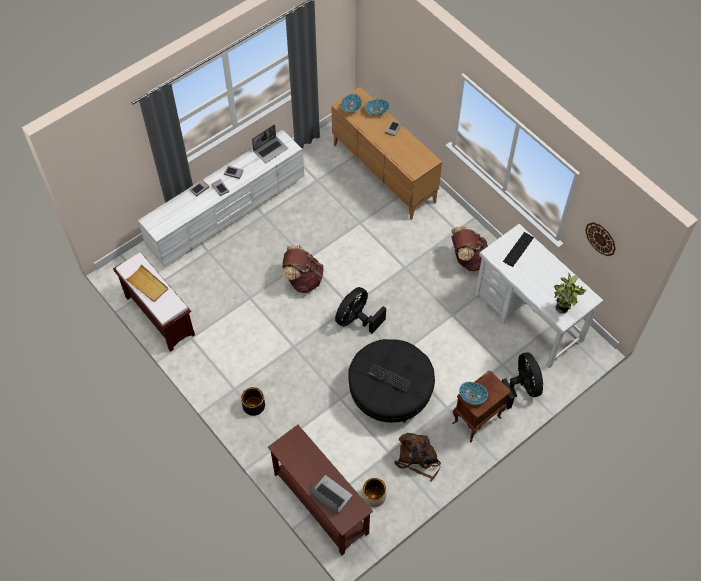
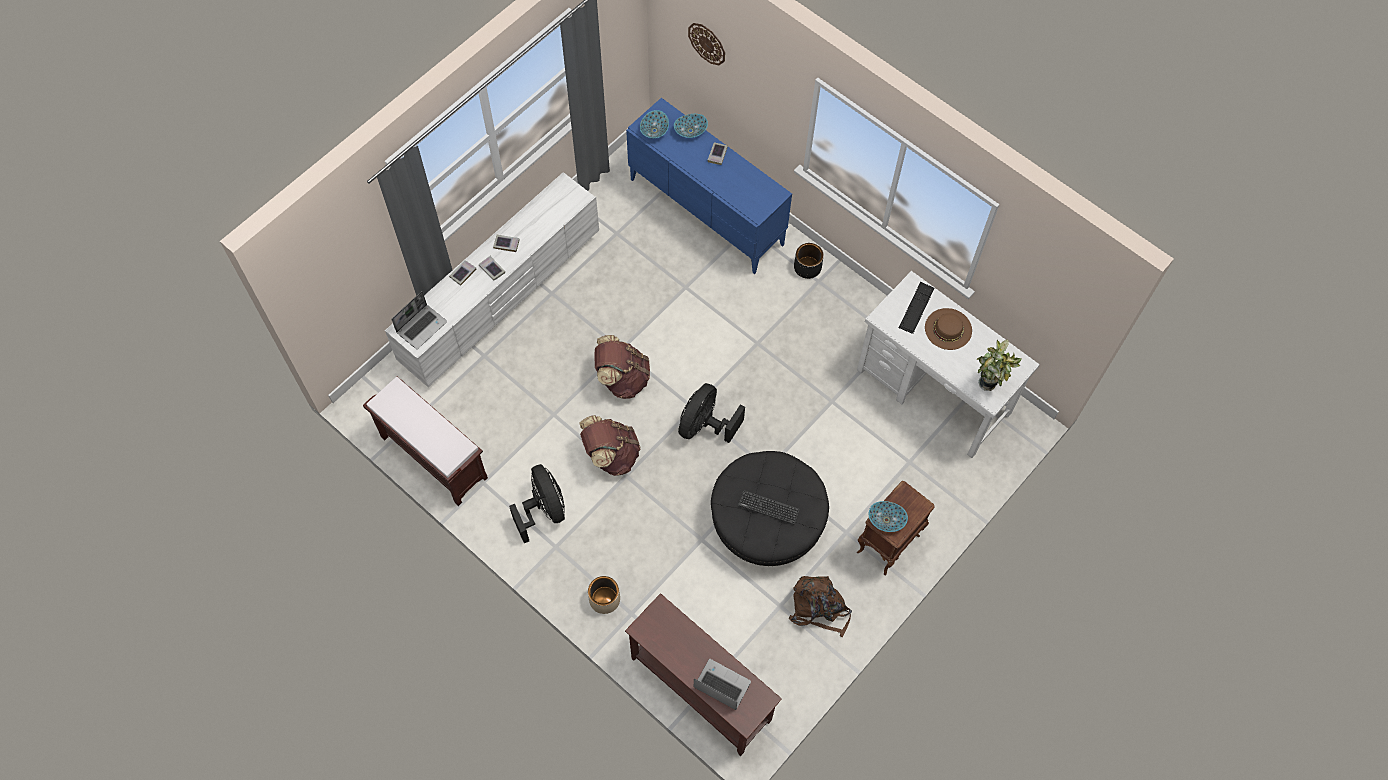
camera: 10 degrees left, 5 degrees up
beige tray [125,264,168,302] -> none
black planter [241,387,265,416] -> black planter moved to [794,243,824,279]
laptop [252,124,288,163] -> laptop moved to [392,291,447,349]
brown dresser [331,87,442,220] -> blue dresser [626,98,792,274]
beige planter [362,478,387,507] -> beige planter moved to [588,576,620,614]
brown backpack [451,226,488,271] -> brown backpack moved to [579,415,640,476]
black fan [502,352,543,409] -> black fan moved to [509,464,565,543]
wall clock [585,222,616,256] -> wall clock moved to [688,23,725,65]
none -> brown hat [925,308,972,350]

